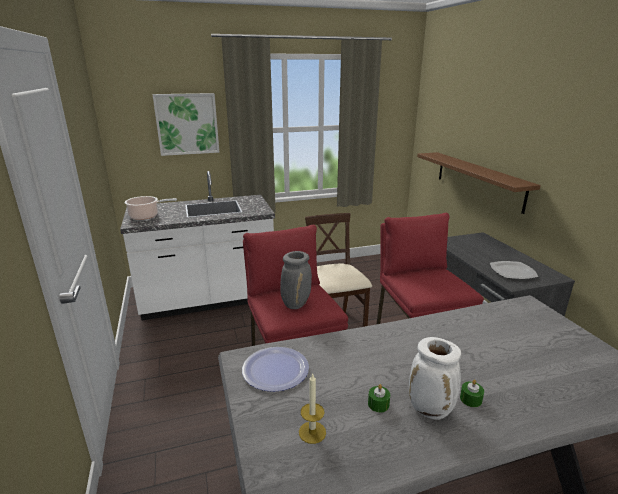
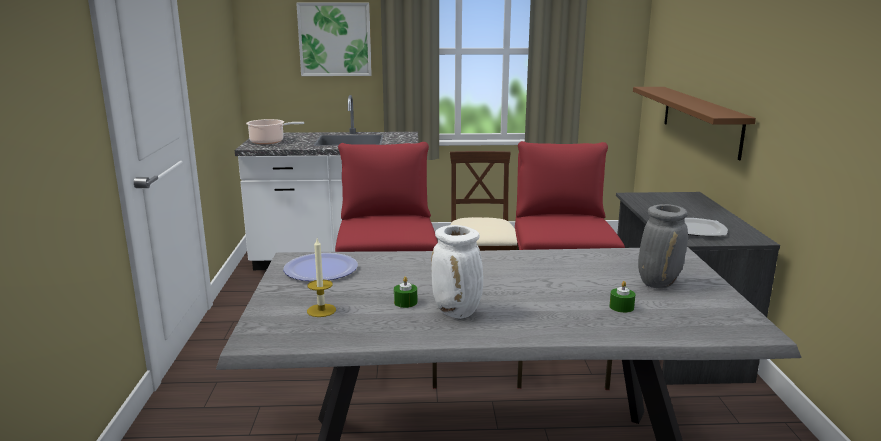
camera: 15 degrees right, 5 degrees down
grey vase [280,251,312,309] -> grey vase moved to [638,204,688,289]
green candle [460,380,484,407] -> green candle moved to [609,281,635,313]

